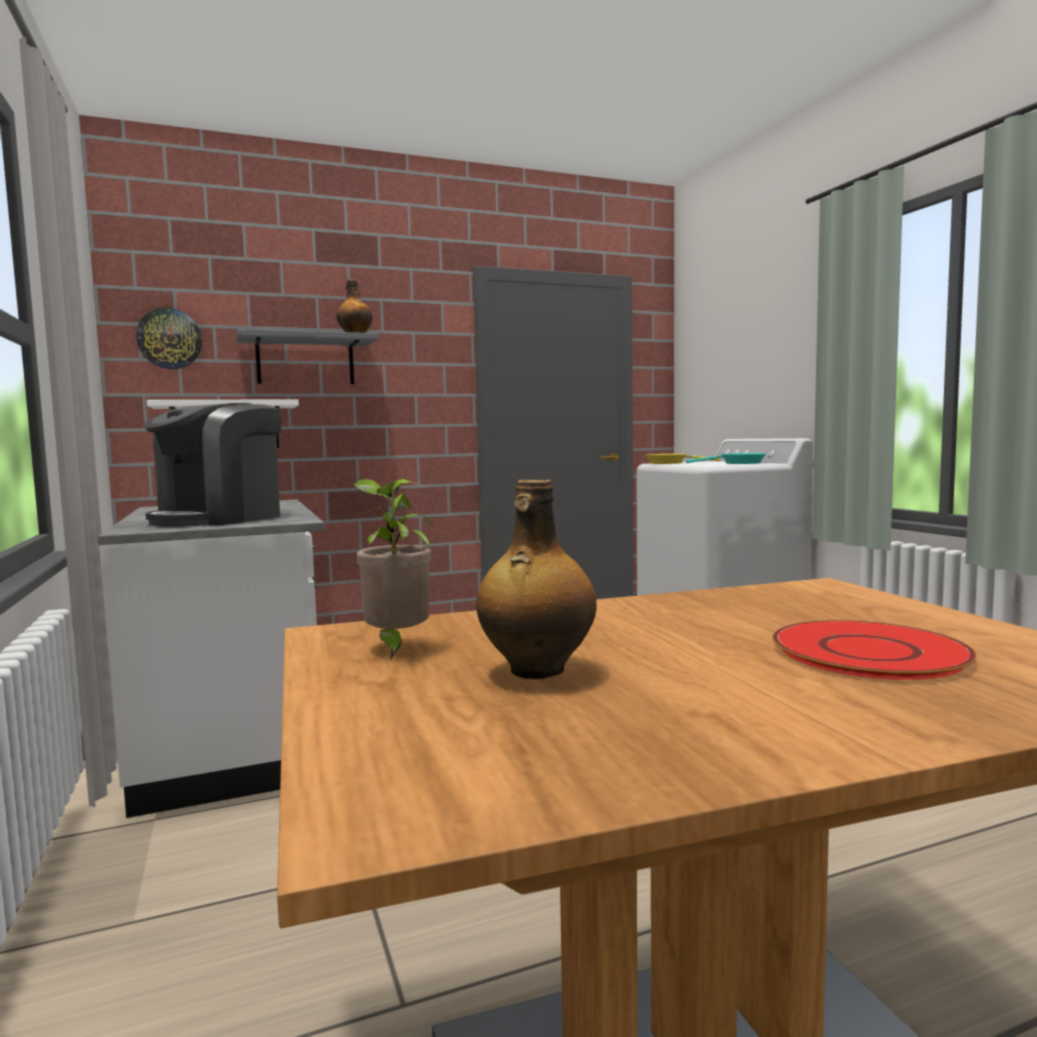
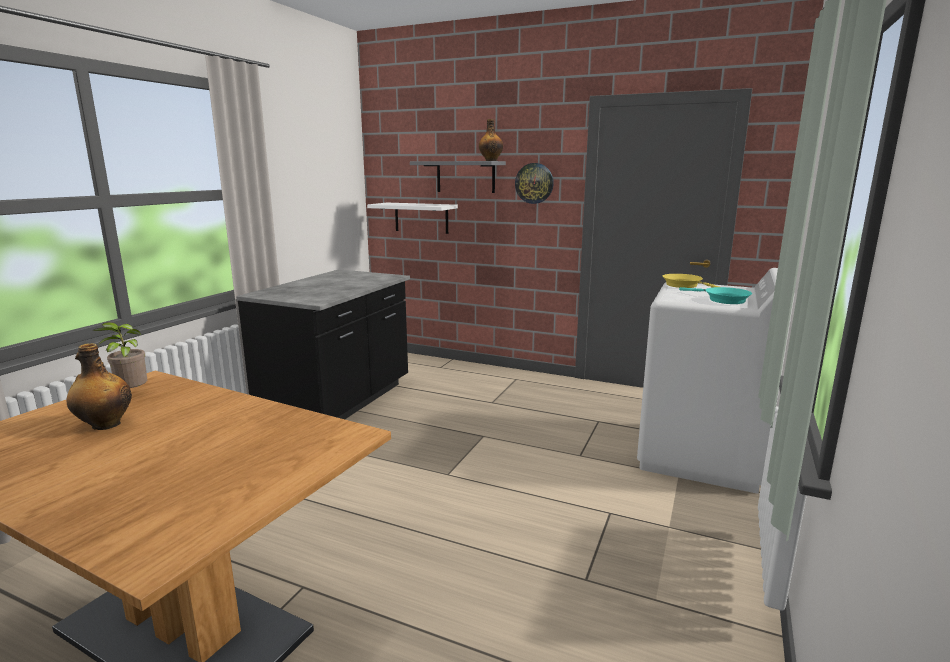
camera: 45 degrees right, 10 degrees up
white counter [98,499,325,818] -> black counter [236,269,410,419]
wall clock [136,308,202,369] -> wall clock moved to [515,163,554,204]
coffee machine [144,403,281,527] -> none
red plate [772,620,977,680] -> none

